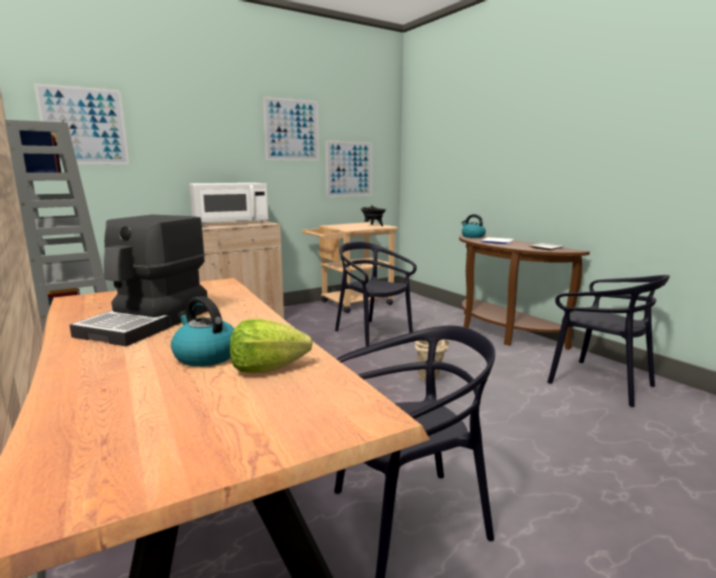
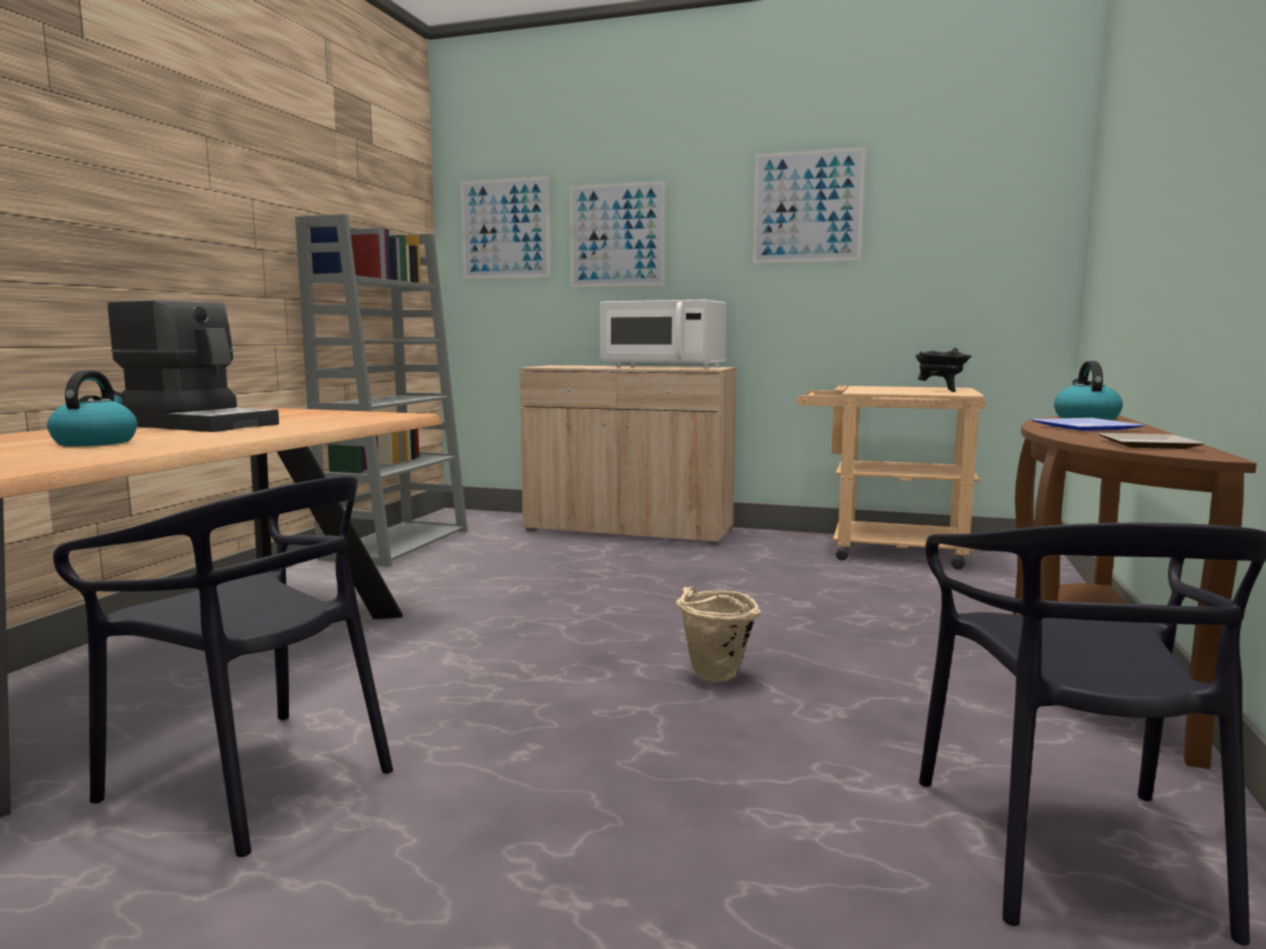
camera: 50 degrees right, 5 degrees down
coffee machine [70,215,208,346] -> coffee machine turned 135 degrees counterclockwise [108,300,279,432]
lettuce [230,319,313,373] -> none
picture [326,140,372,197] -> picture moved to [569,181,666,288]
black chair [335,242,417,346] -> none

